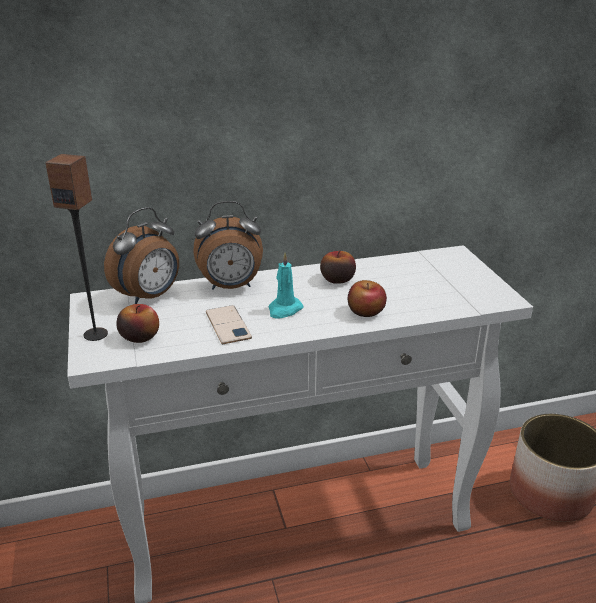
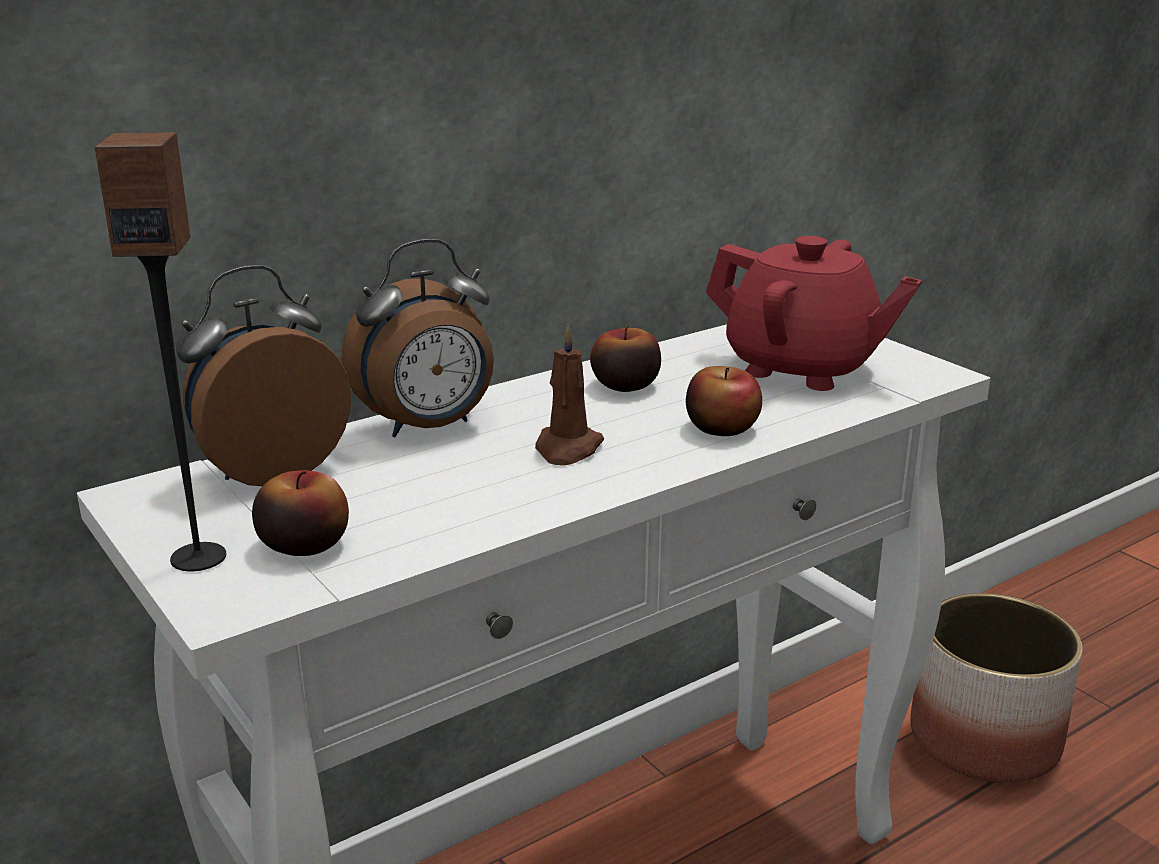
camera: 20 degrees left, 5 degrees down
alarm clock [104,207,179,304] -> alarm clock turned 150 degrees counterclockwise [176,265,351,486]
phone [206,305,252,344] -> none
turquoise candle [269,253,303,319] -> brown candle [535,325,604,466]
none -> red teapot [706,236,922,391]

